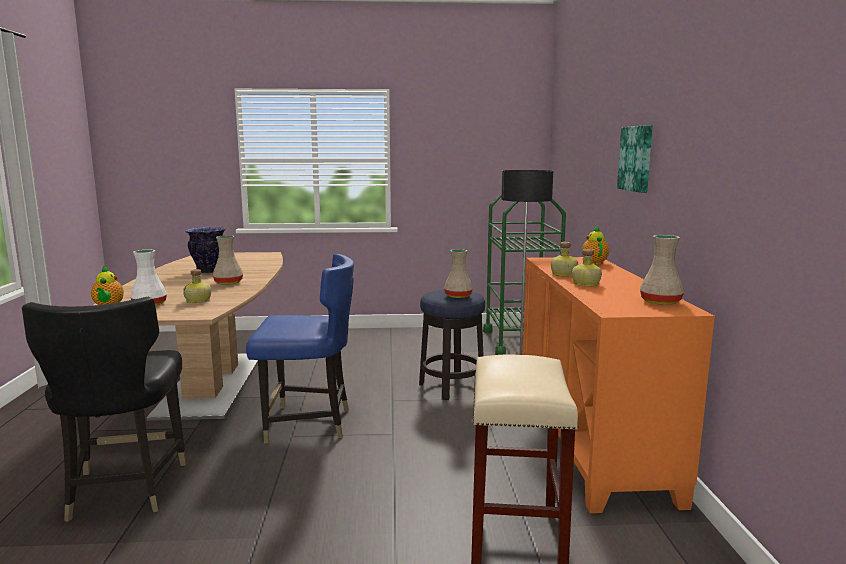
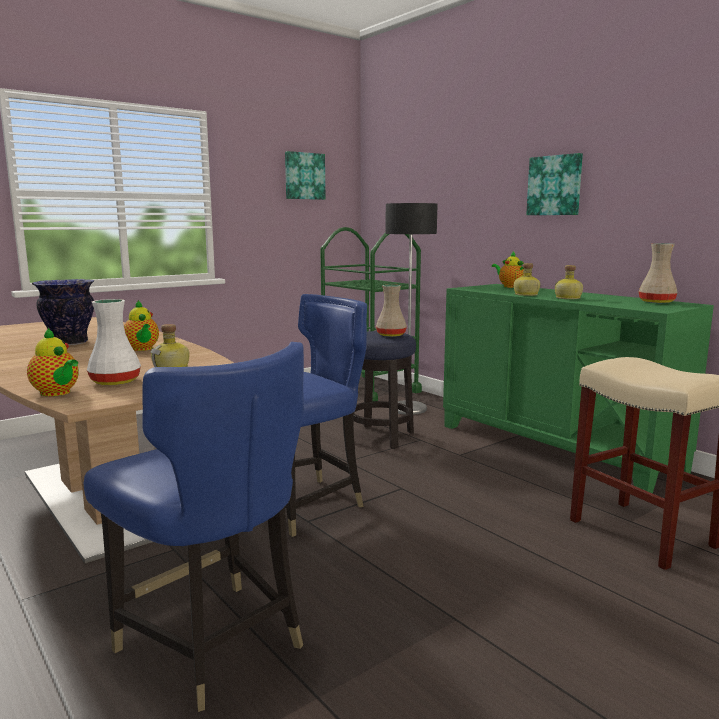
camera: 35 degrees left, 0 degrees up
black chair [22,297,186,522] -> blue chair [84,342,304,712]
beige vase [213,235,243,285] -> teapot [124,300,159,351]
orange cabinet [523,257,715,513] -> green cabinet [443,284,714,493]
none -> picture [285,151,326,200]

